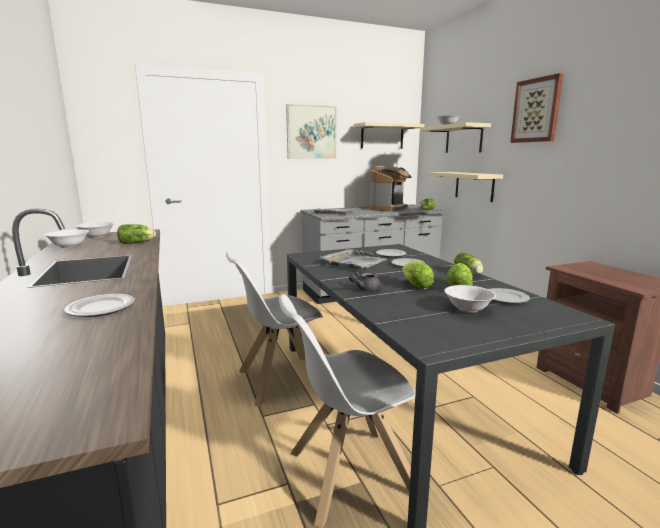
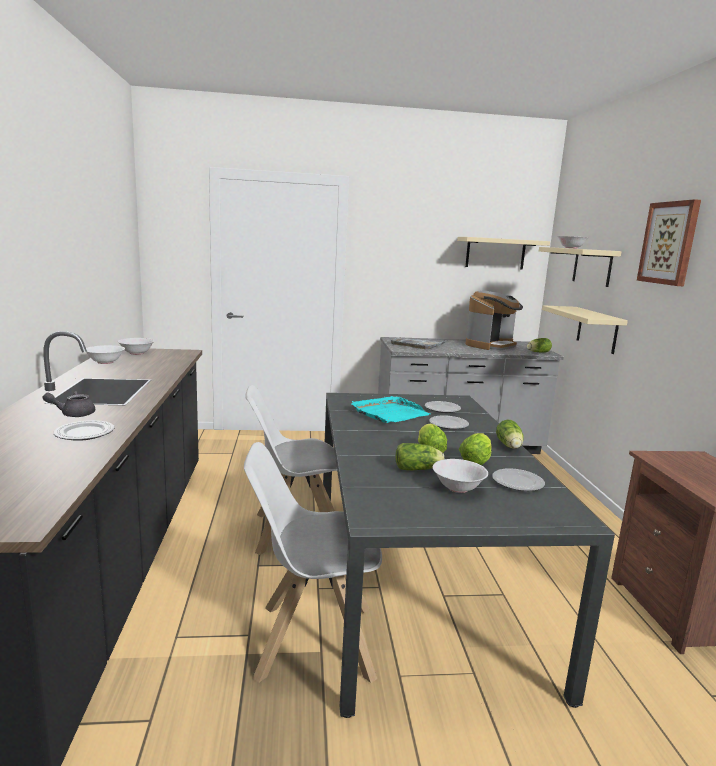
camera: 15 degrees right, 0 degrees up
lettuce [117,224,156,244] -> lettuce moved to [396,443,444,470]
picture [286,104,337,159] -> none
grey tray [321,249,387,269] -> turquoise tray [351,396,430,423]
grey teapot [349,272,381,292] -> grey teapot moved to [42,391,95,417]

